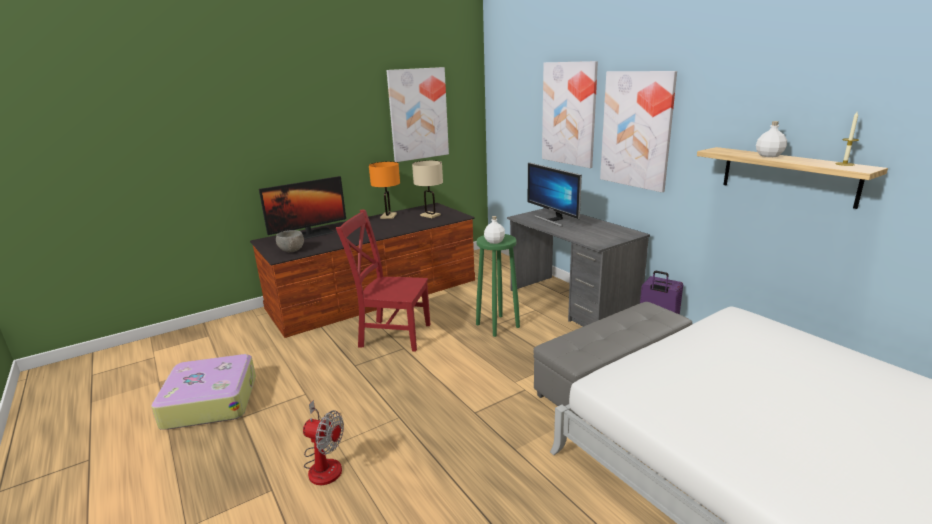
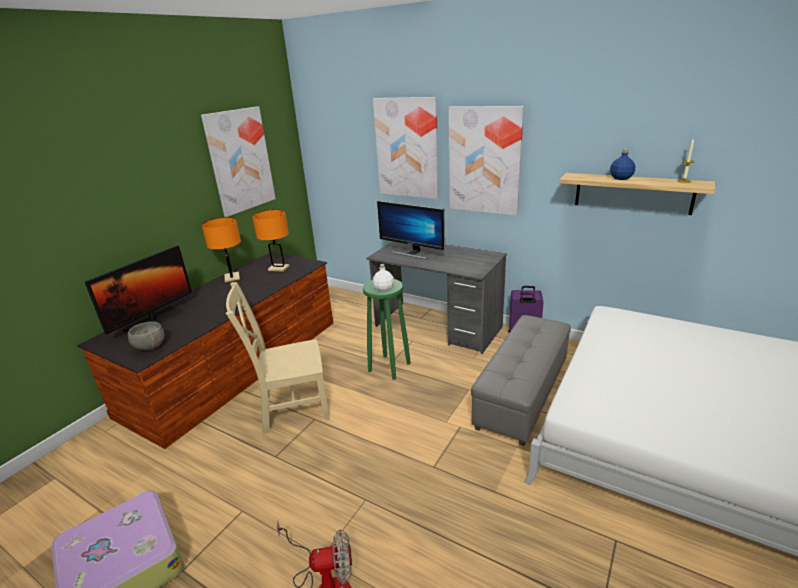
camera: 25 degrees left, 5 degrees up
red chair [336,209,431,352] -> beige chair [226,282,330,434]
beige table lamp [412,160,443,218] -> orange table lamp [252,210,290,272]
white bottle [756,121,787,157] -> blue bottle [610,149,635,180]

